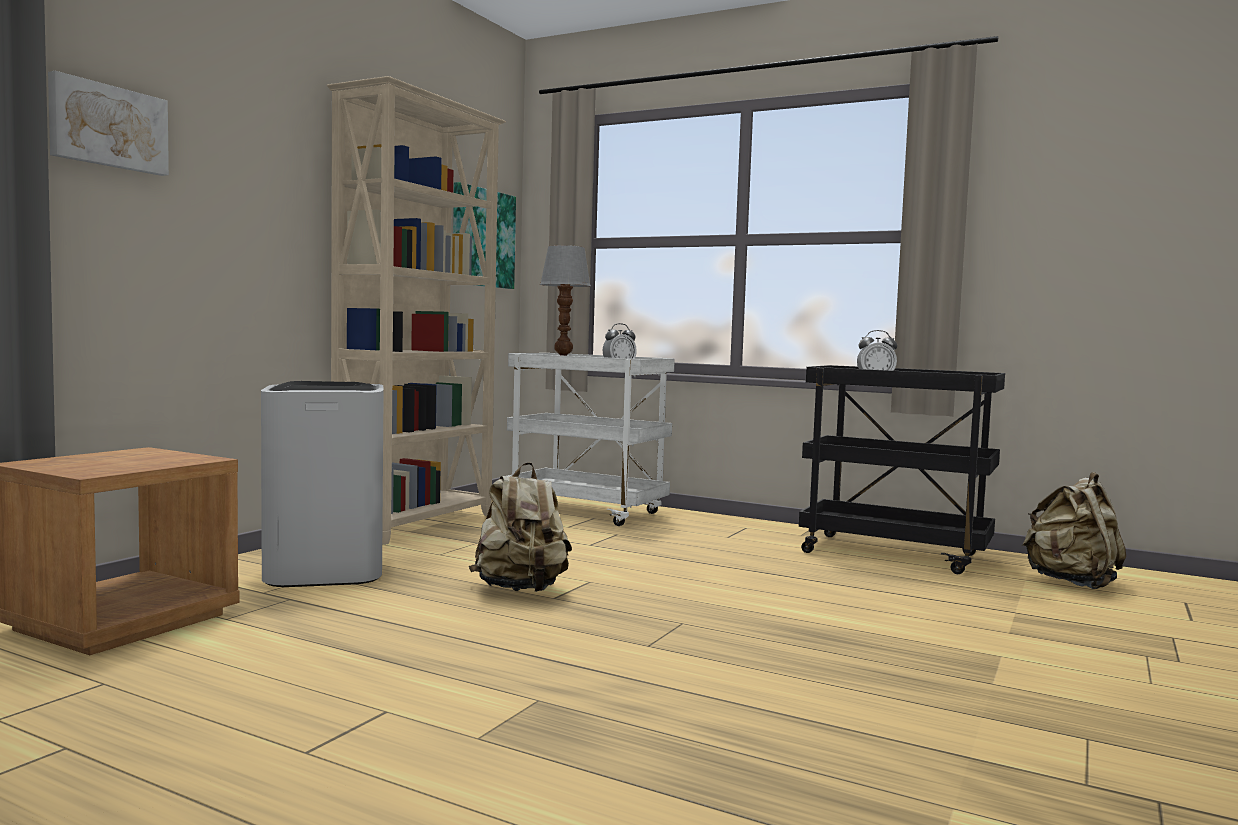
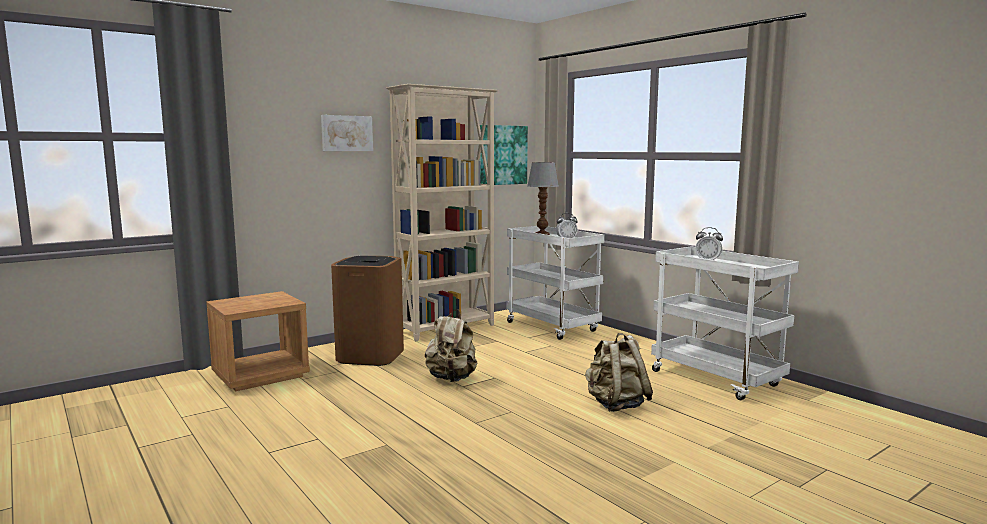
camera: 25 degrees right, 5 degrees up
picture [48,71,169,176] -> picture moved to [321,115,373,151]
white trash can [261,381,384,587] -> brown trash can [331,256,404,366]
black cart [799,365,1005,574] -> white cart [651,246,799,400]
beige backpack [1022,472,1126,589] -> beige backpack moved to [585,333,653,412]

